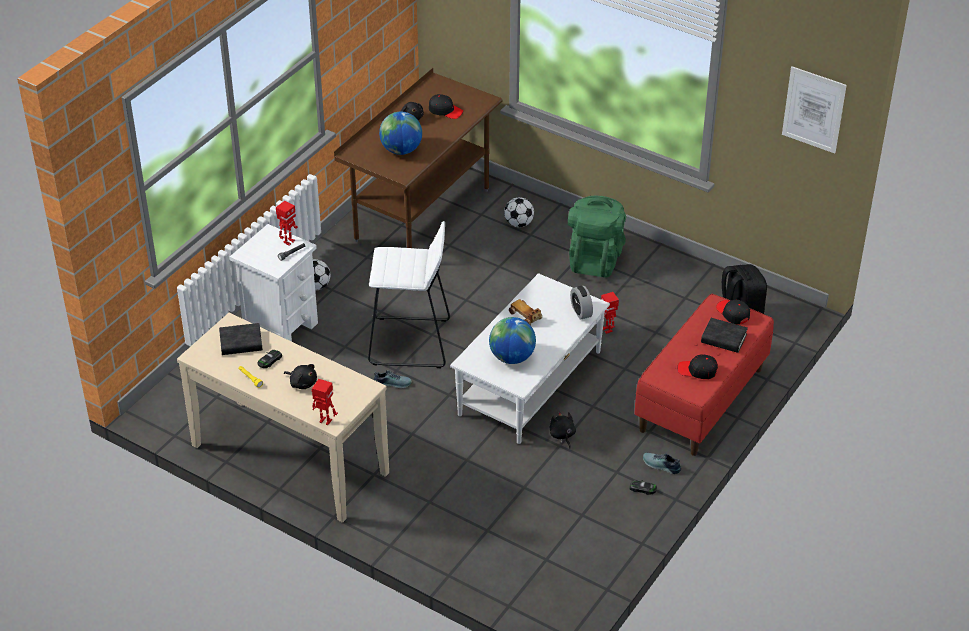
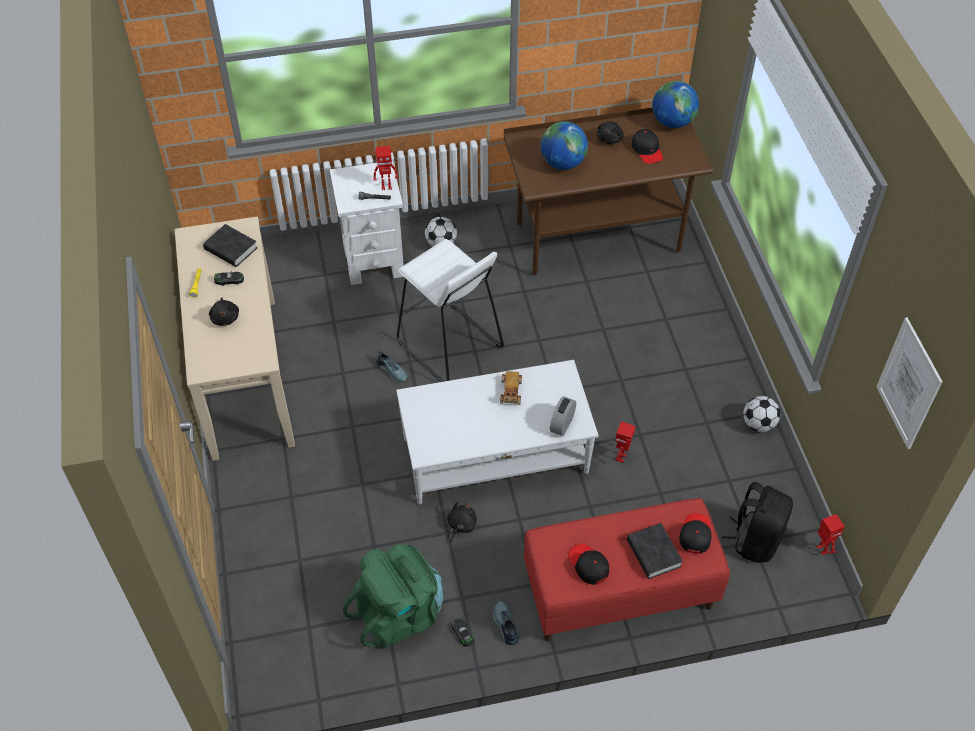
camera: 45 degrees right, 10 degrees up
toy robot [312,379,338,425] -> toy robot moved to [817,514,845,555]
globe [489,317,536,364] -> globe moved to [652,81,699,128]
football [504,197,534,227] -> football moved to [743,396,780,432]
green backpack [568,195,626,277] -> green backpack moved to [343,544,443,649]

